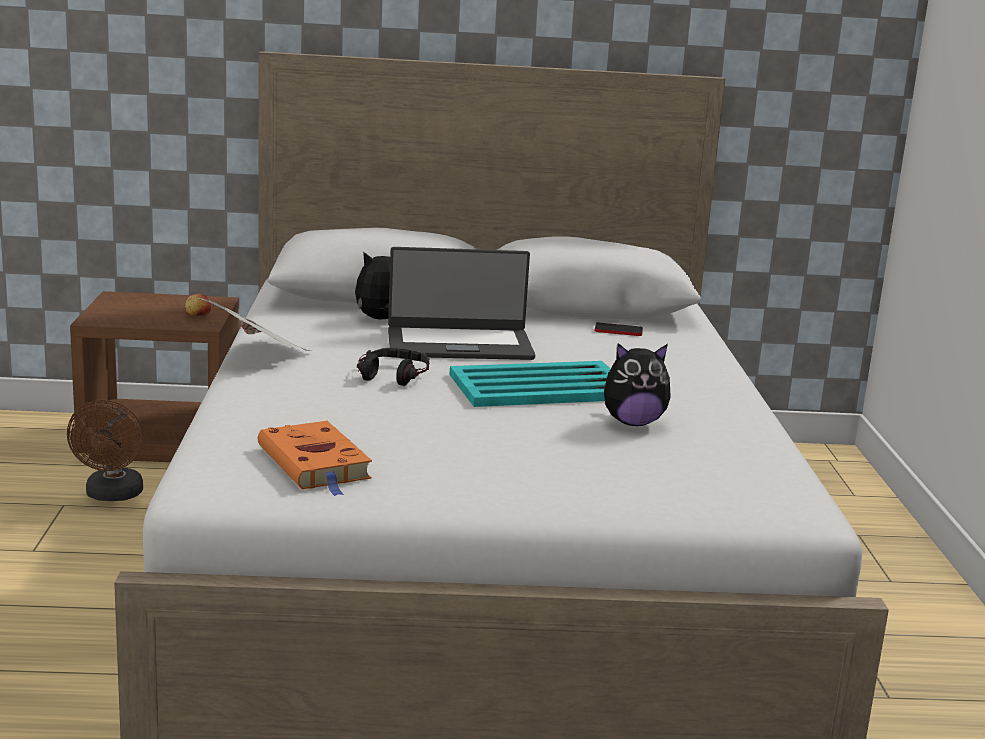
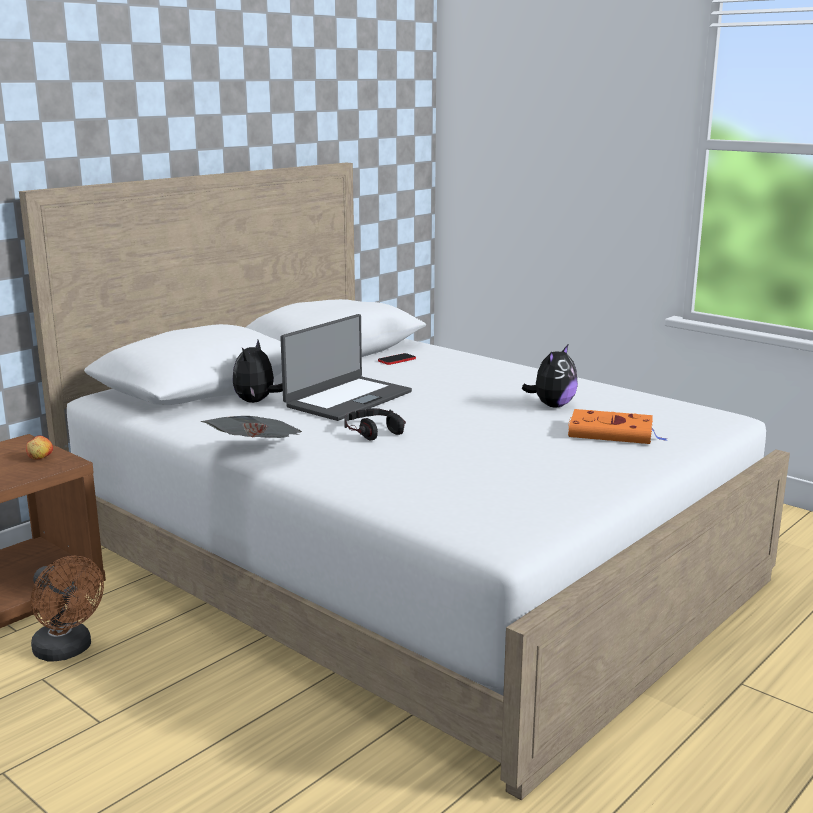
camera: 45 degrees left, 0 degrees up
orange book [258,421,372,496] -> orange book moved to [568,409,668,444]
turquoise tray [450,361,611,407] -> none

